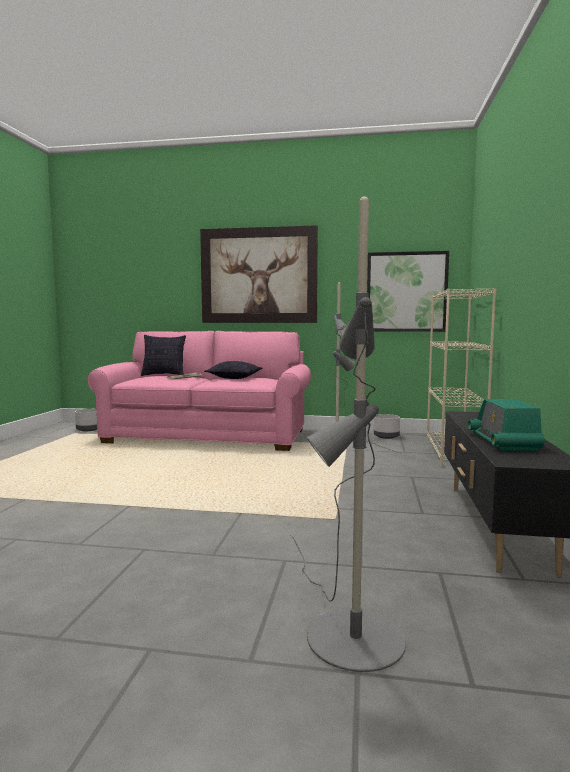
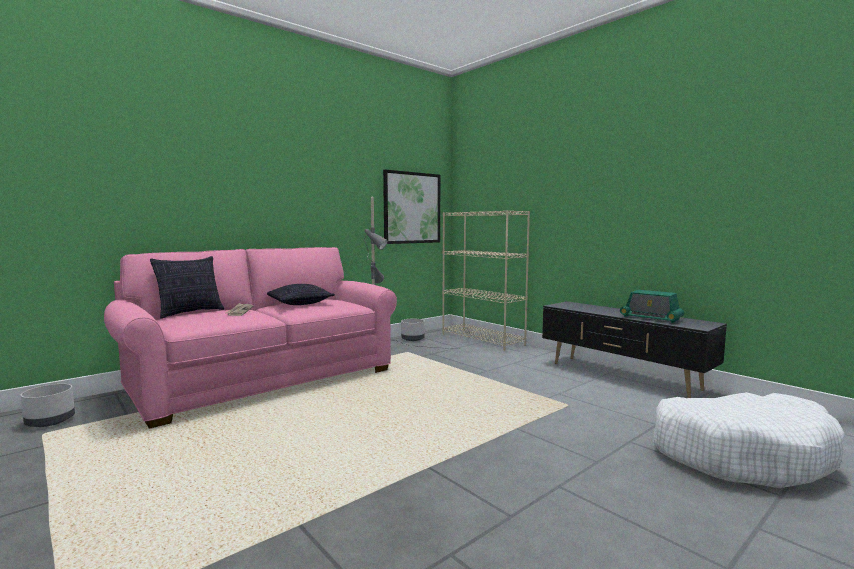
camera: 50 degrees left, 0 degrees up
picture [200,225,318,323] -> none
grey floor lamp [290,196,406,672] -> white dog bed [653,392,845,488]

